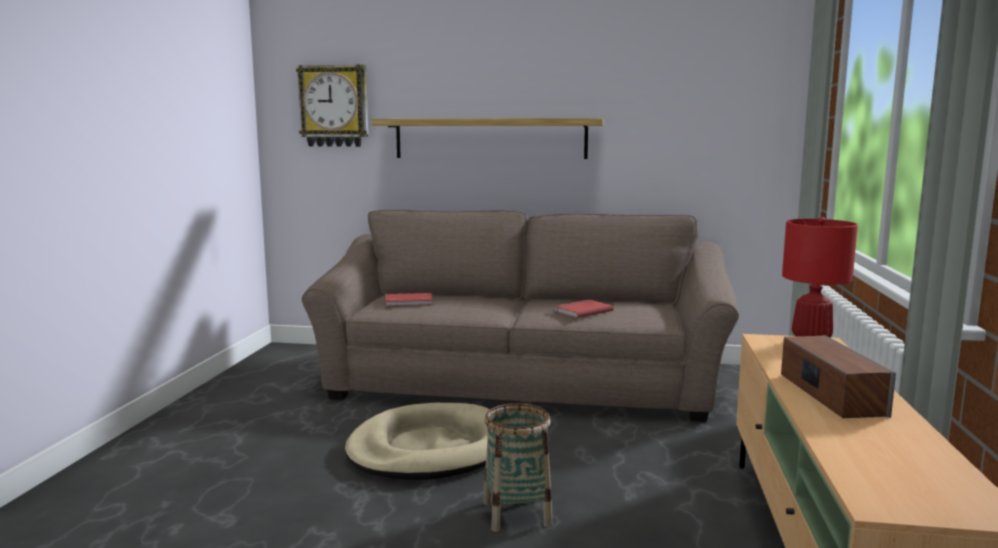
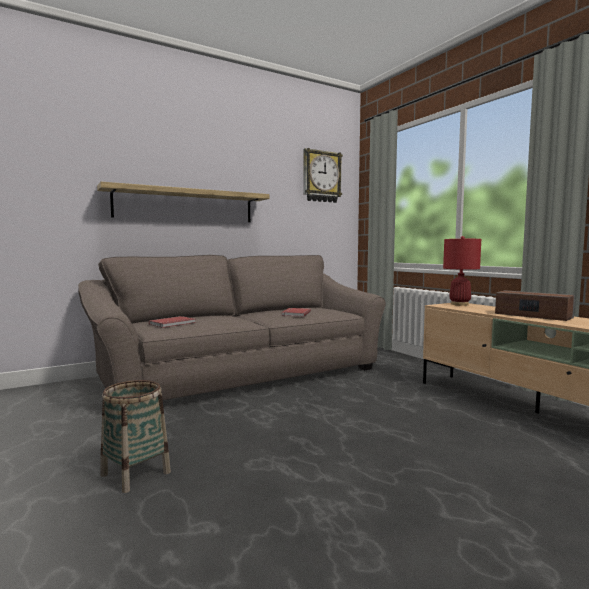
camera: 40 degrees left, 5 degrees down
wall clock [296,64,368,147] -> wall clock moved to [303,148,343,203]
beige dog bed [345,403,490,480] -> none
basket [484,403,552,532] -> basket moved to [100,380,171,493]

